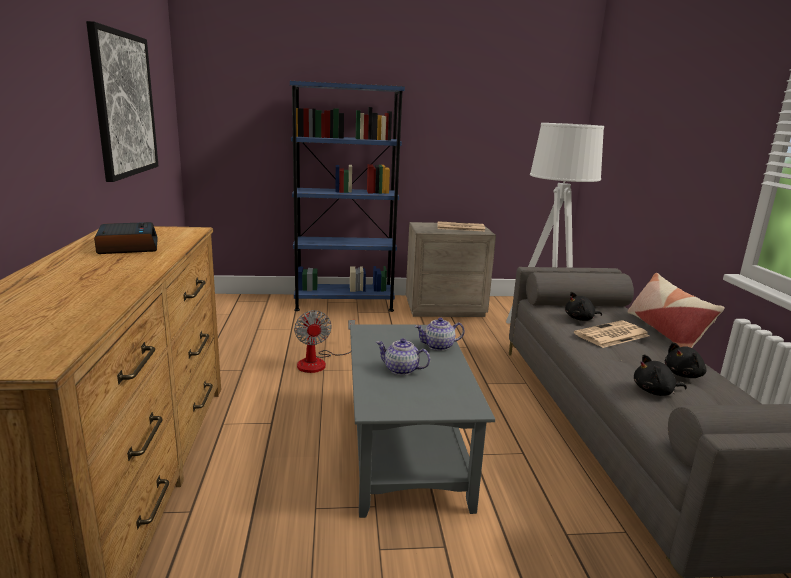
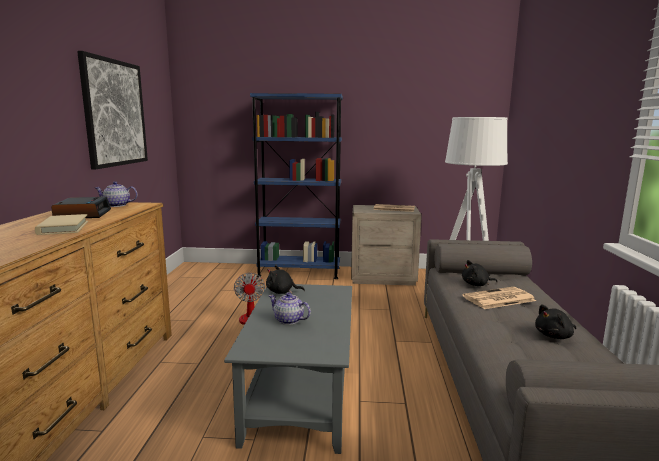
camera: 10 degrees right, 5 degrees down
teapot [415,318,465,351] -> teapot moved to [95,181,138,207]
pillow [628,273,725,348] -> none
black plush toy [634,355,687,396] -> black plush toy moved to [266,265,305,294]
none -> beige book [35,214,88,235]

